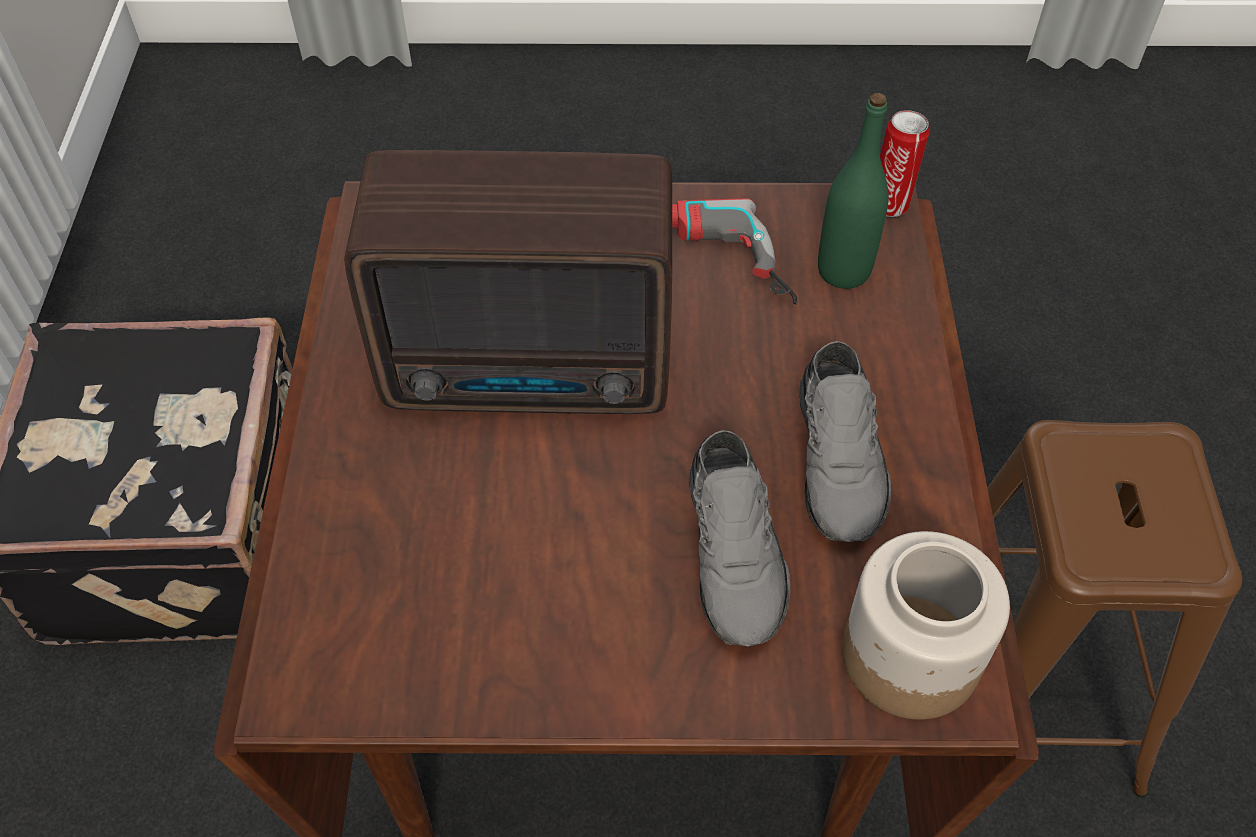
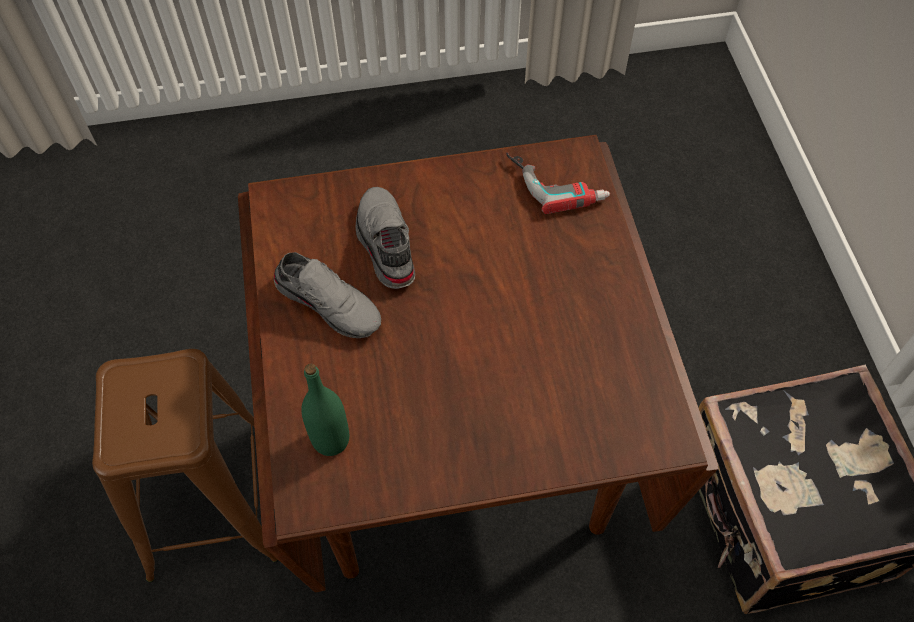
camera: 170 degrees right, 5 degrees up
radio [344,150,672,414] -> none
power drill [672,198,797,305] -> power drill moved to [506,152,610,214]
grey shoe [799,341,891,542] -> grey shoe turned 135 degrees clockwise [274,252,381,338]
jar [842,531,1010,720] -> none
can [880,110,929,217] -> none

